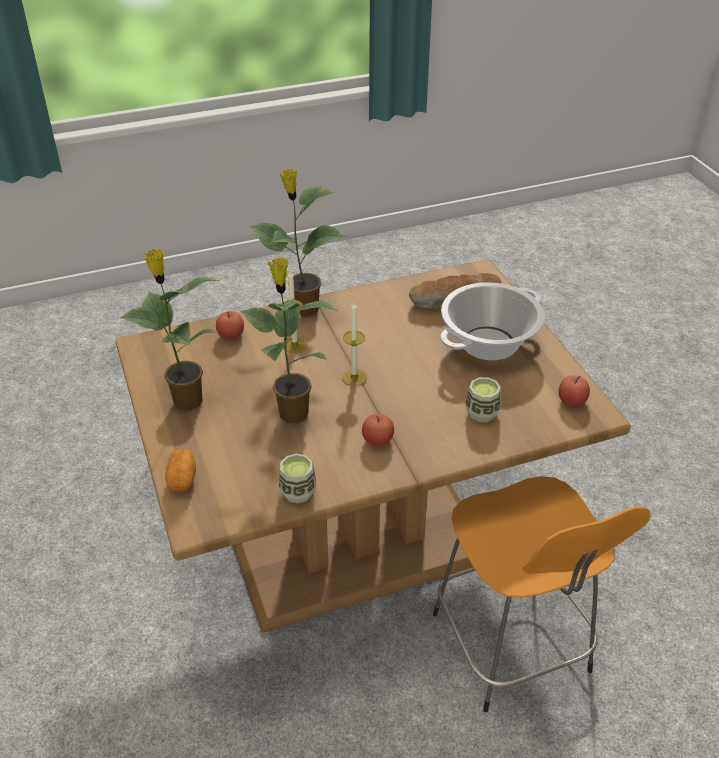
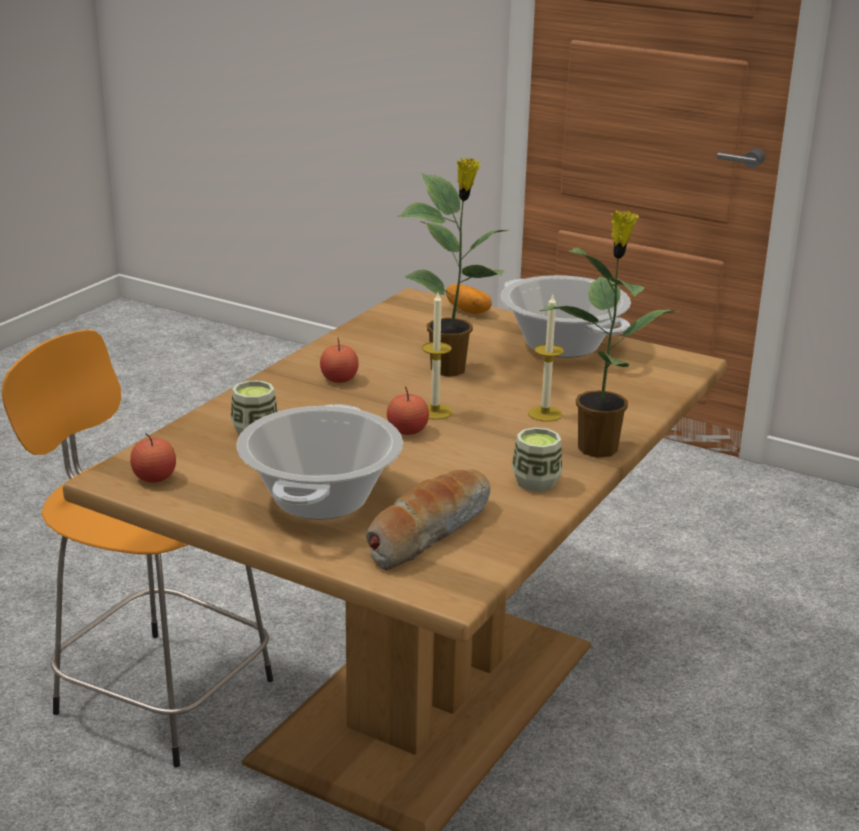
camera: 140 degrees right, 15 degrees down
potted plant [120,248,220,411] -> cooking pot [501,275,631,358]
apple [216,311,244,340] -> apple moved to [387,387,429,435]
cup [279,454,316,503] -> cup moved to [512,427,562,492]

